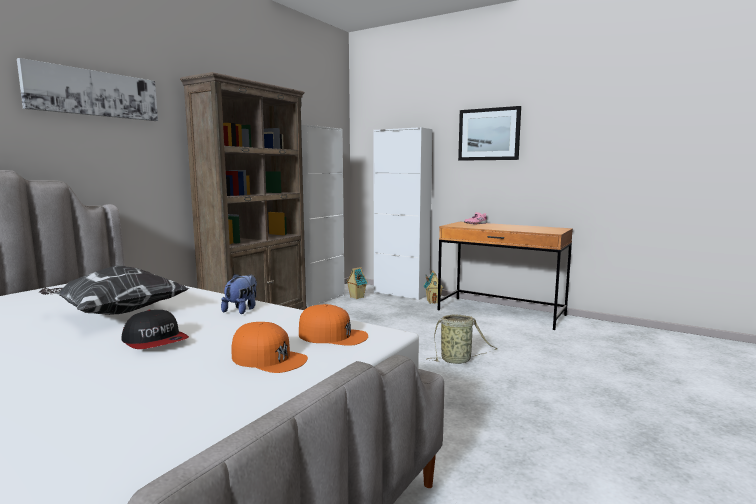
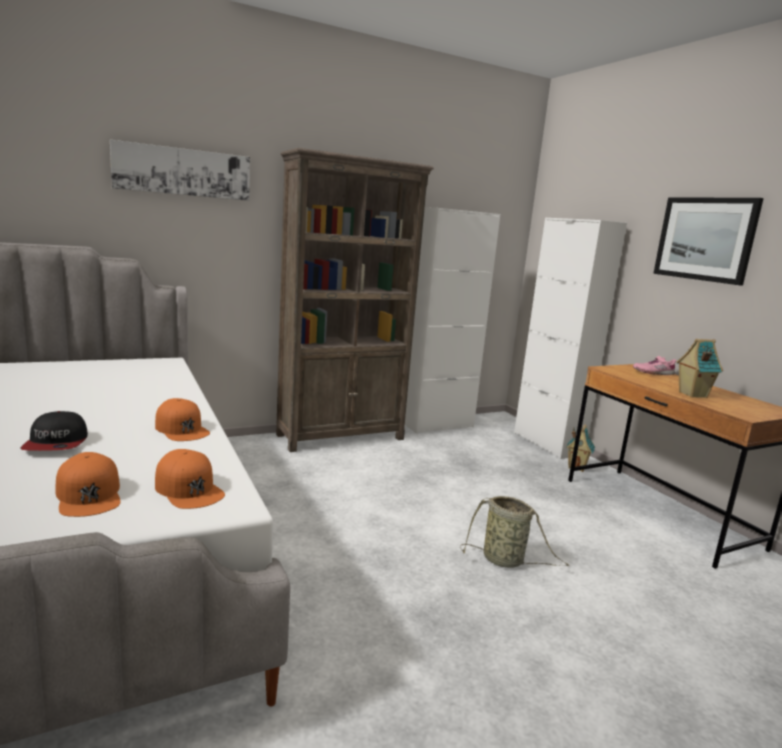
camera: 30 degrees right, 5 degrees up
pillow [39,266,189,315] -> none
plush toy [221,274,257,314] -> orange cap [155,398,210,441]
toy house [346,267,368,299] -> toy house moved to [677,339,723,398]

